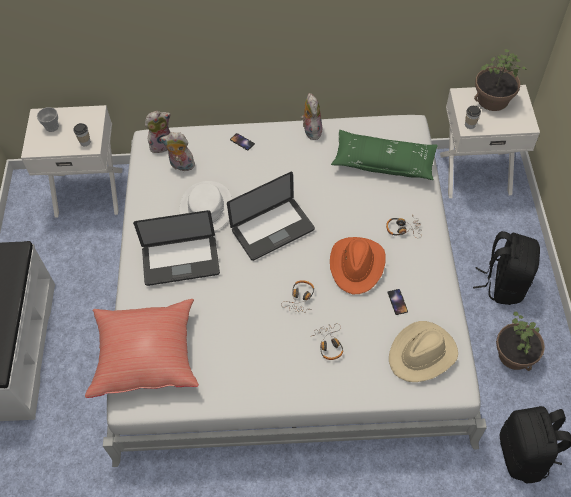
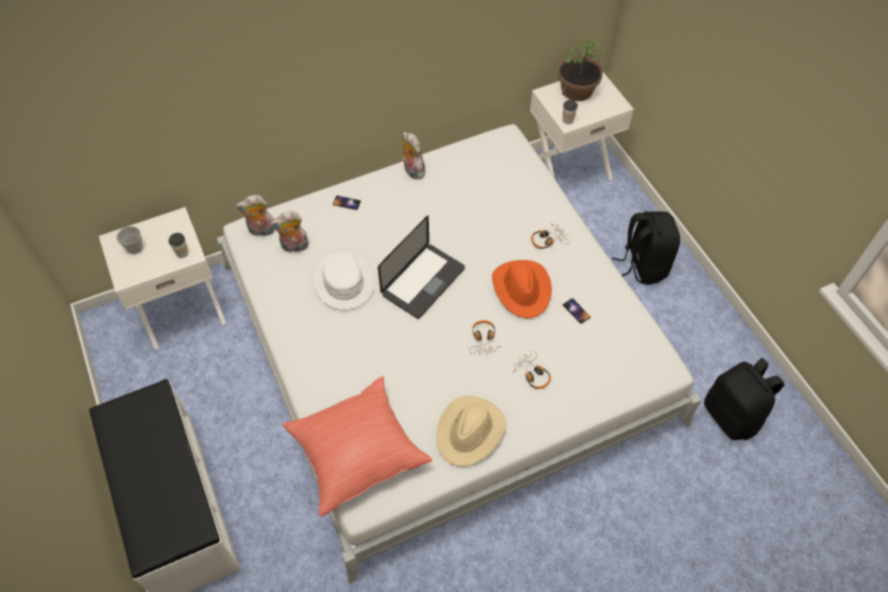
camera: 25 degrees left, 0 degrees up
laptop [133,210,220,286] -> none
plush toy [145,111,171,153] -> plush toy turned 135 degrees counterclockwise [235,195,275,236]
green pillow [331,130,438,180] -> none
beige hat [389,321,458,382] -> beige hat moved to [437,396,506,467]
potted plant [496,312,545,371] -> none

